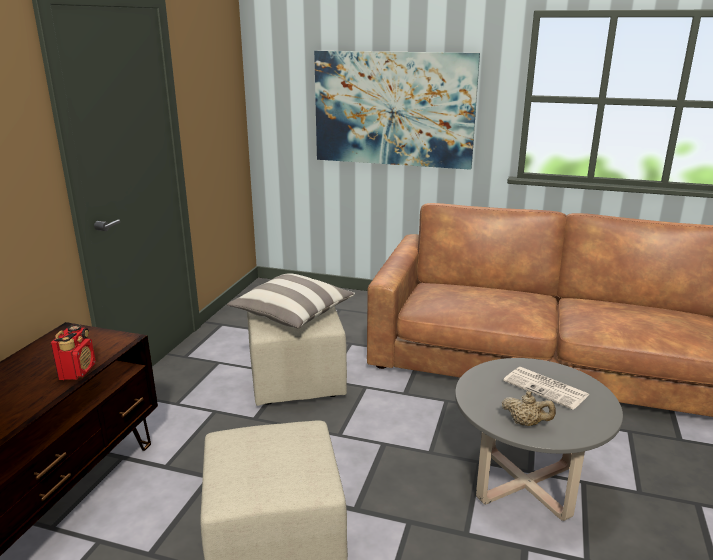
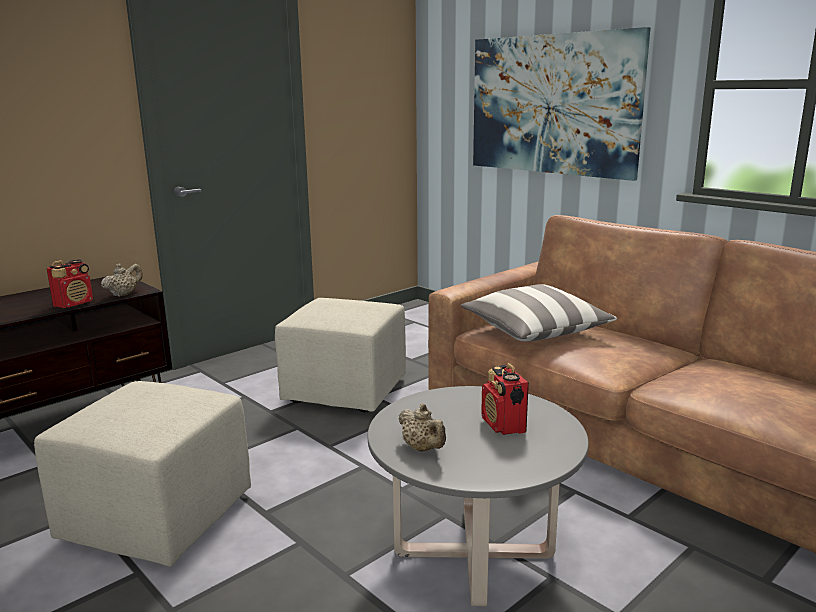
camera: 30 degrees right, 5 degrees down
pillow [227,273,355,329] -> pillow moved to [461,284,617,342]
newspaper [503,367,589,410] -> radio [481,363,529,435]
none -> beige teapot [101,263,143,297]

